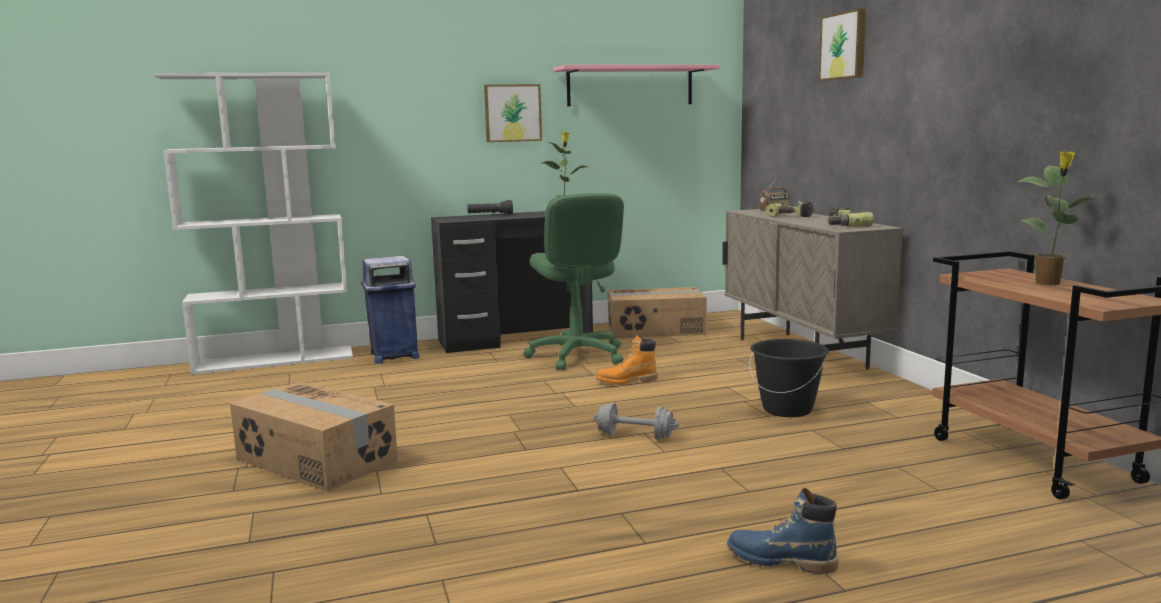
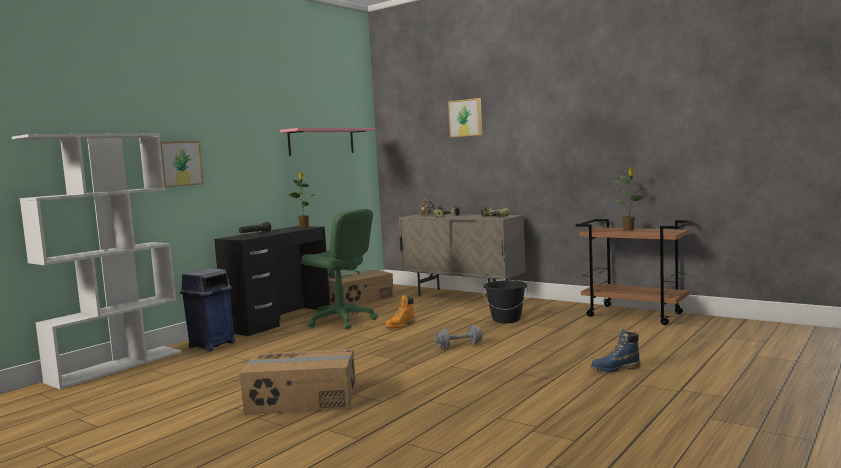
camera: 35 degrees left, 5 degrees down
picture [484,84,542,142] -> picture moved to [160,141,204,187]

